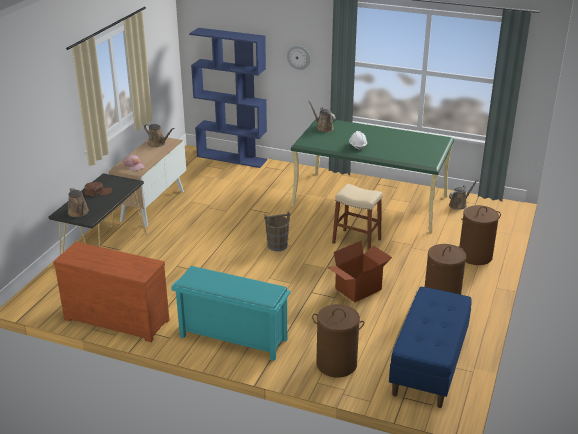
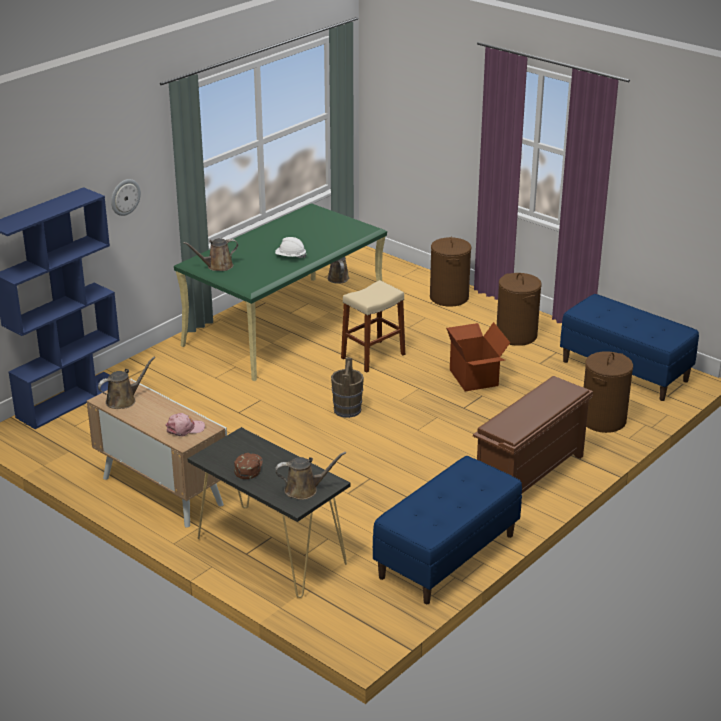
camera: 70 degrees left, 0 degrees up
brown dresser [53,242,169,342] -> blue bench [373,456,522,604]
turquoise shoe rack [171,266,291,361] -> brown shoe rack [473,376,593,493]

